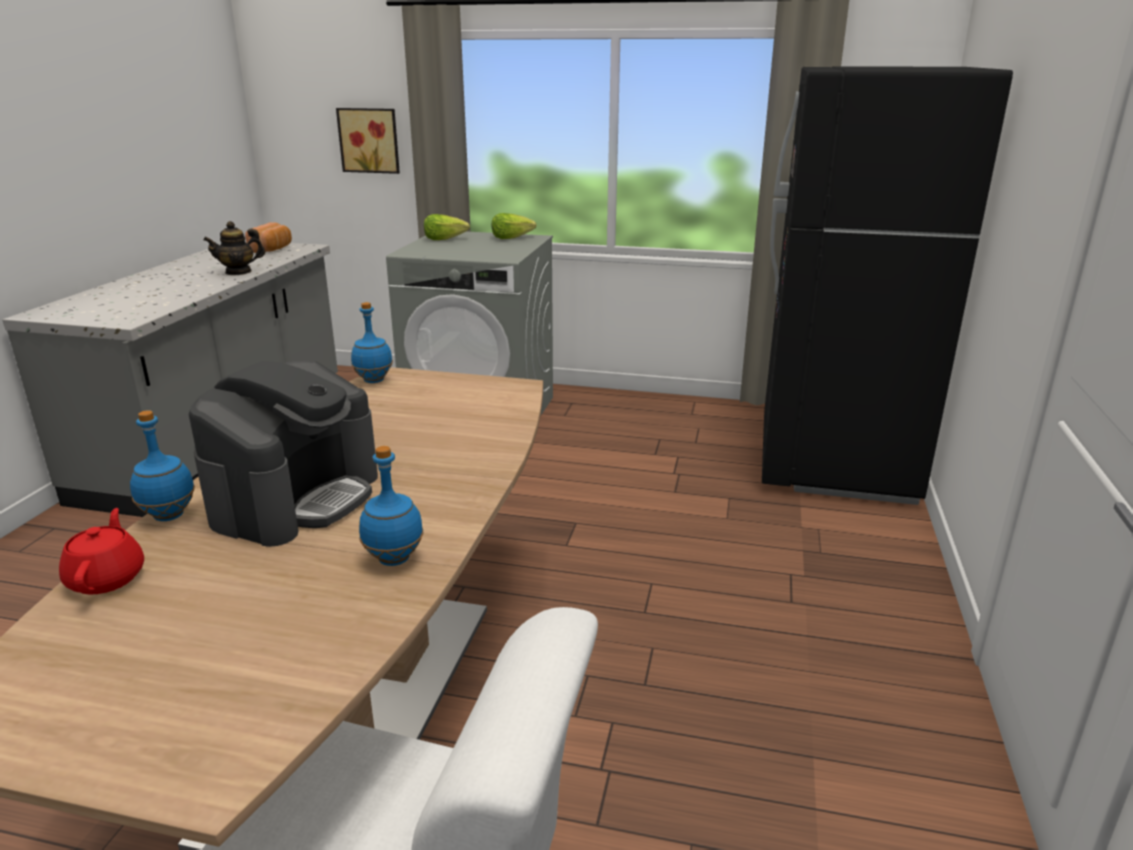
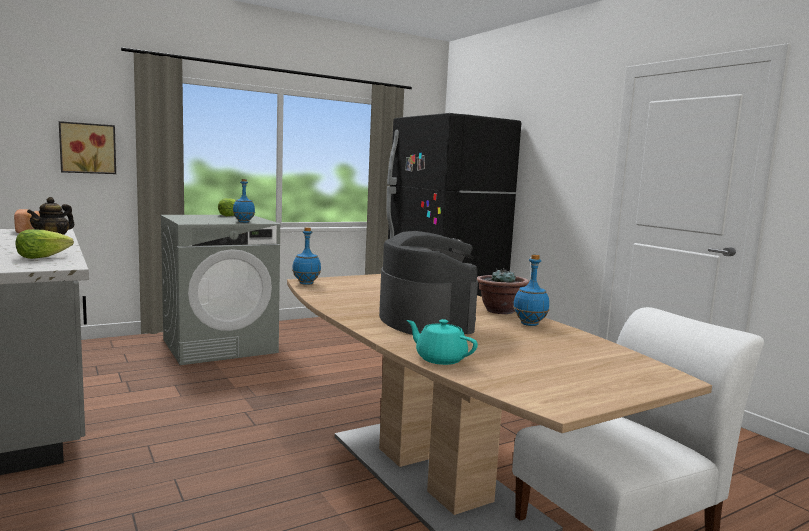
camera: 45 degrees left, 15 degrees down
red teapot [59,508,144,594] -> turquoise teapot [407,319,478,365]
blue bottle [130,410,195,521] -> blue bottle moved to [233,179,255,223]
lettuce [424,214,470,240] -> lettuce moved to [16,229,74,259]
none -> potted plant [477,268,529,314]

